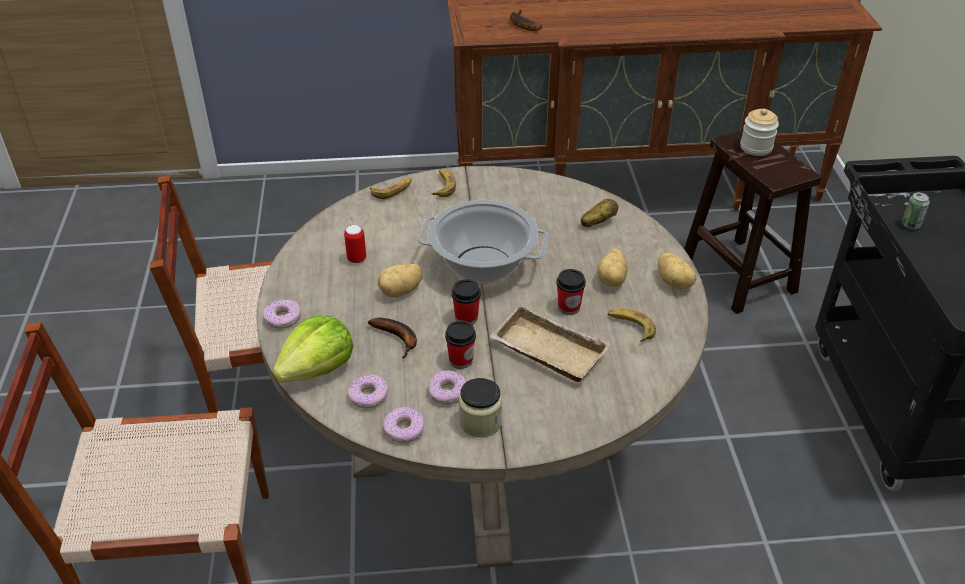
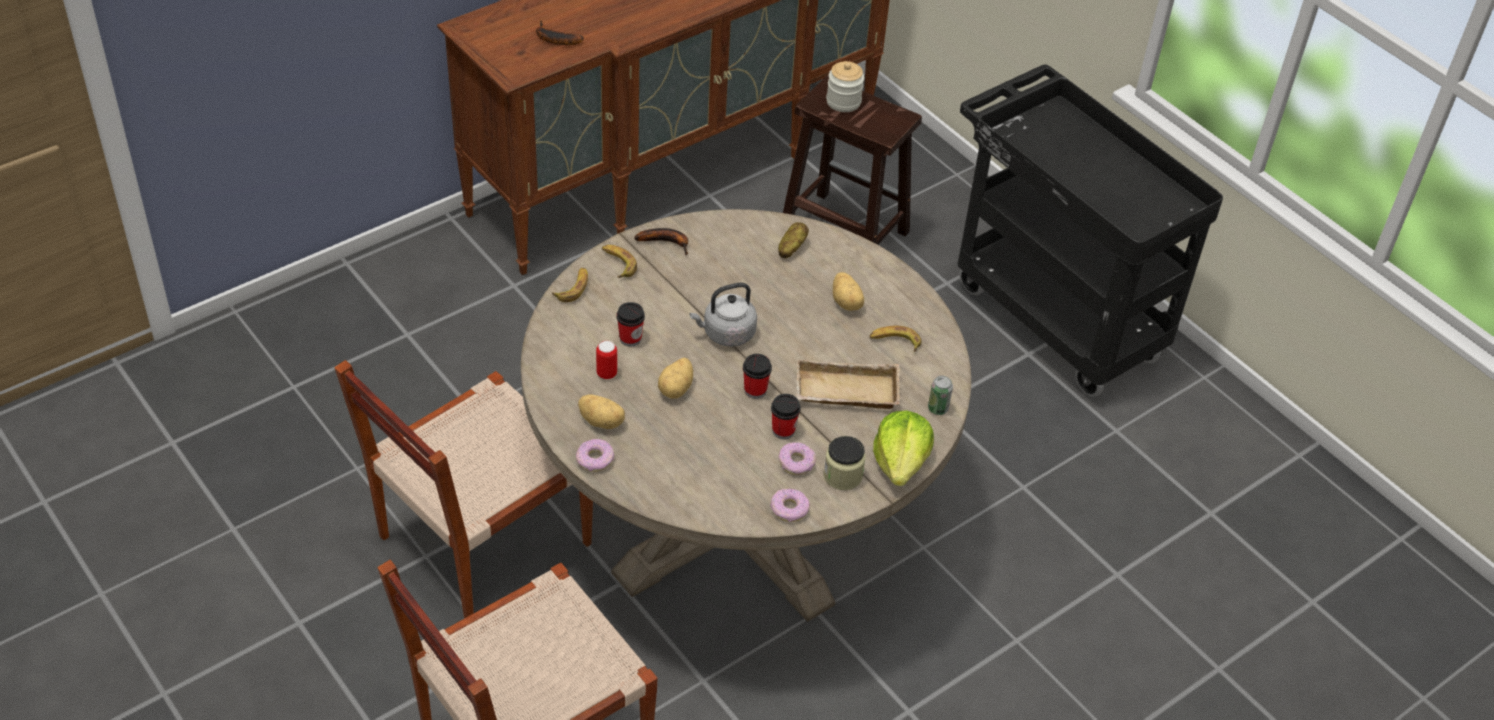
camera: 35 degrees left, 5 degrees up
lettuce [273,316,353,383] -> lettuce moved to [873,410,934,486]
donut [348,375,389,409] -> none
banana [368,318,417,358] -> banana moved to [634,228,688,255]
cooking pot [418,200,548,284] -> grey kettle [690,283,757,347]
cup [557,269,586,315] -> cup moved to [617,302,645,347]
potato [658,253,696,289] -> potato moved to [578,395,625,429]
can [902,192,930,229] -> can moved to [928,376,953,415]

